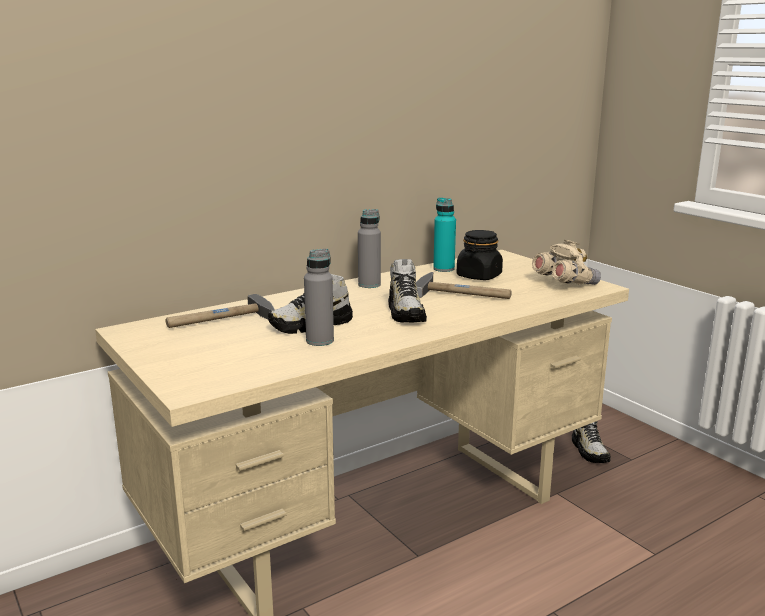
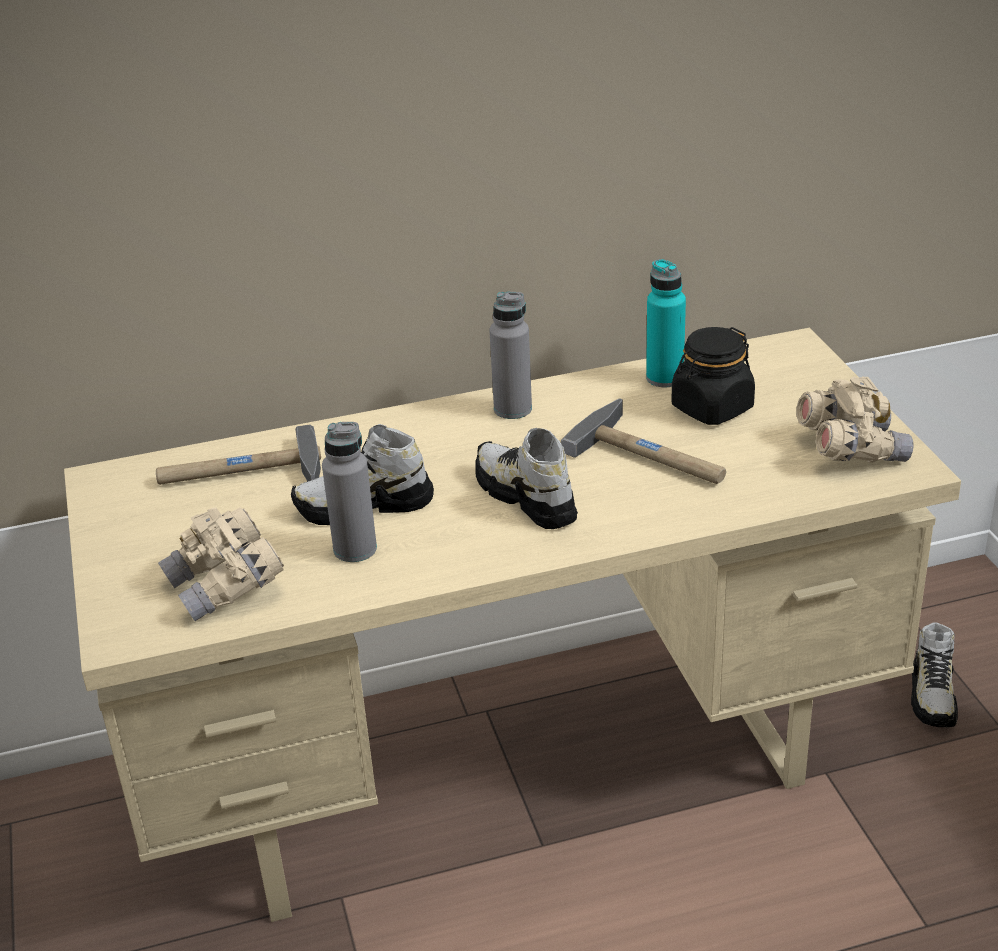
camera: 20 degrees right, 15 degrees up
shoe [388,259,427,323] -> shoe turned 135 degrees clockwise [475,428,578,529]
none -> beige binoculars [158,507,284,621]

